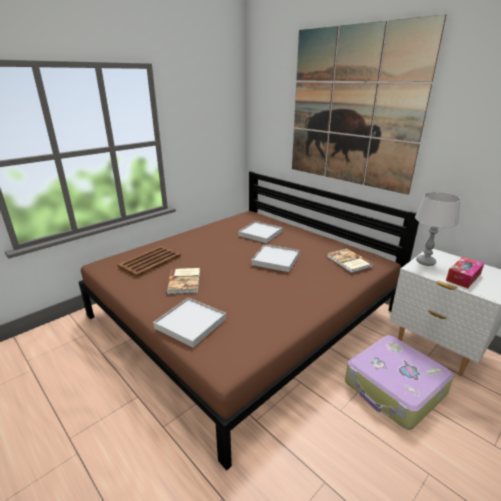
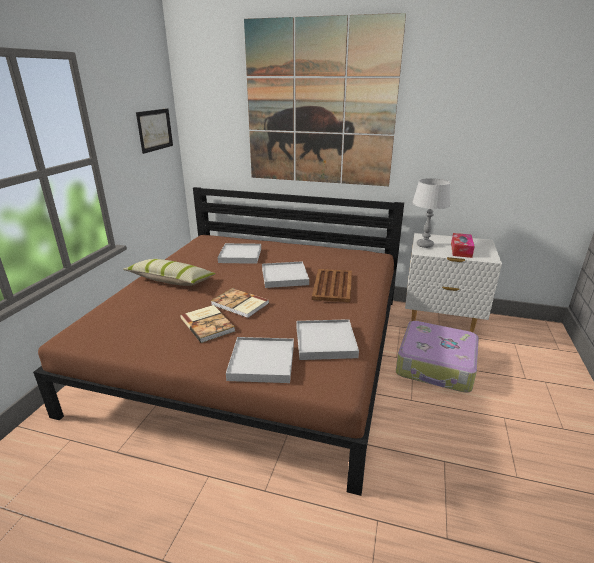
camera: 30 degrees left, 0 degrees up
brown tray [117,246,181,277] -> brown tray moved to [312,269,352,302]
book [327,248,373,273] -> book moved to [211,288,269,318]
none -> pillow [123,259,216,286]
none -> picture [136,108,173,154]
none -> white tray [296,319,359,360]

